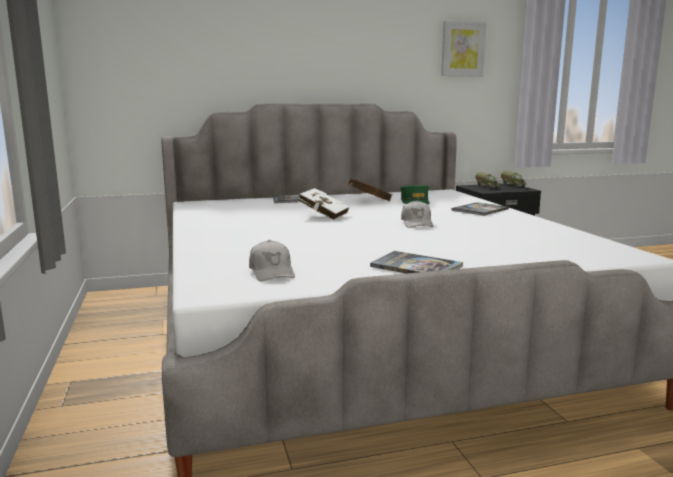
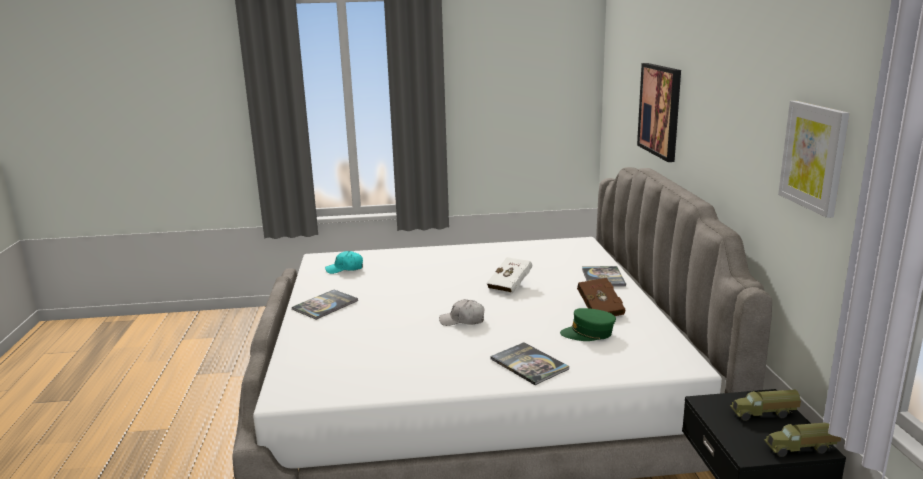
camera: 100 degrees right, 5 degrees up
white cap [249,240,295,281] -> turquoise cap [325,251,363,274]
none -> picture [637,63,681,162]

